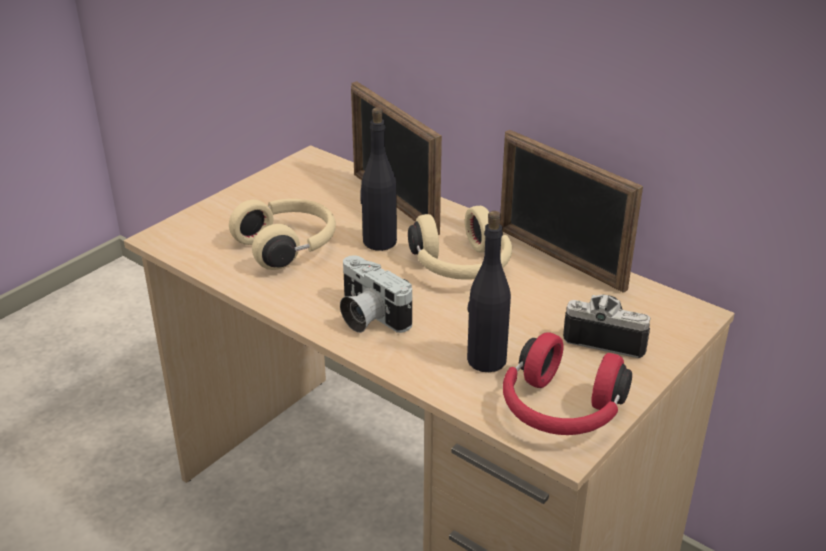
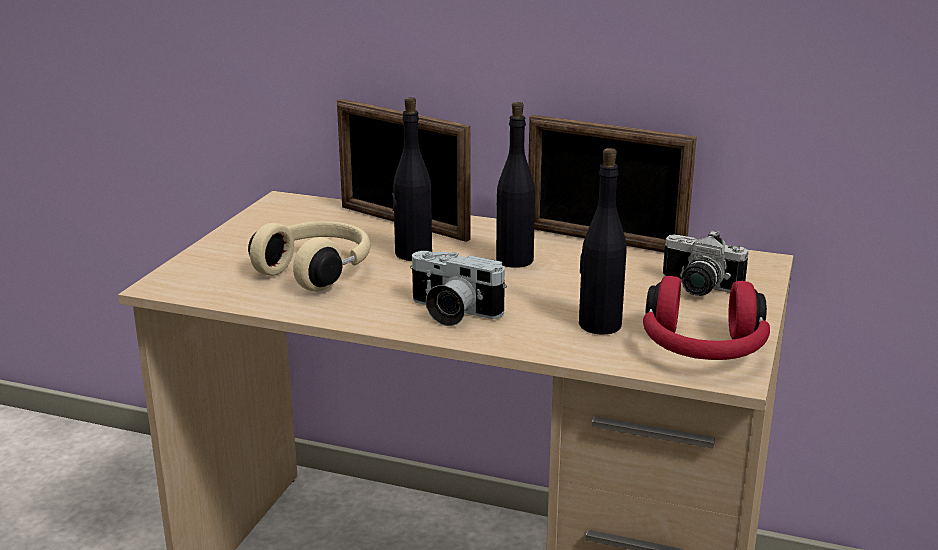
camera: 20 degrees left, 10 degrees down
beige headphones [408,206,512,280] -> black bottle [496,102,535,268]
camera [563,294,650,358] -> camera turned 150 degrees counterclockwise [663,230,748,296]

